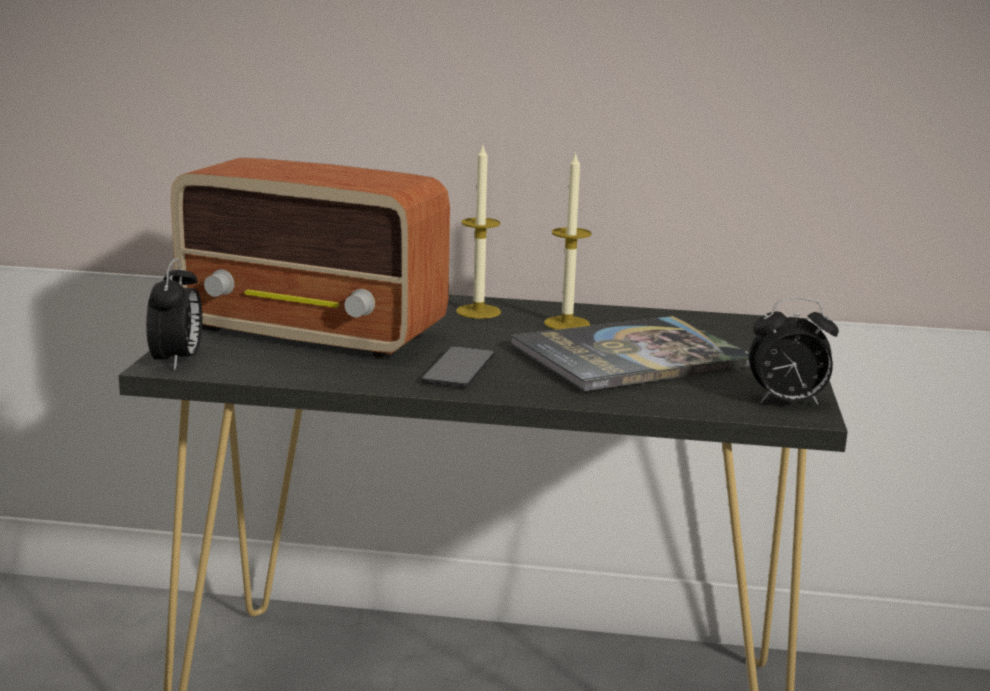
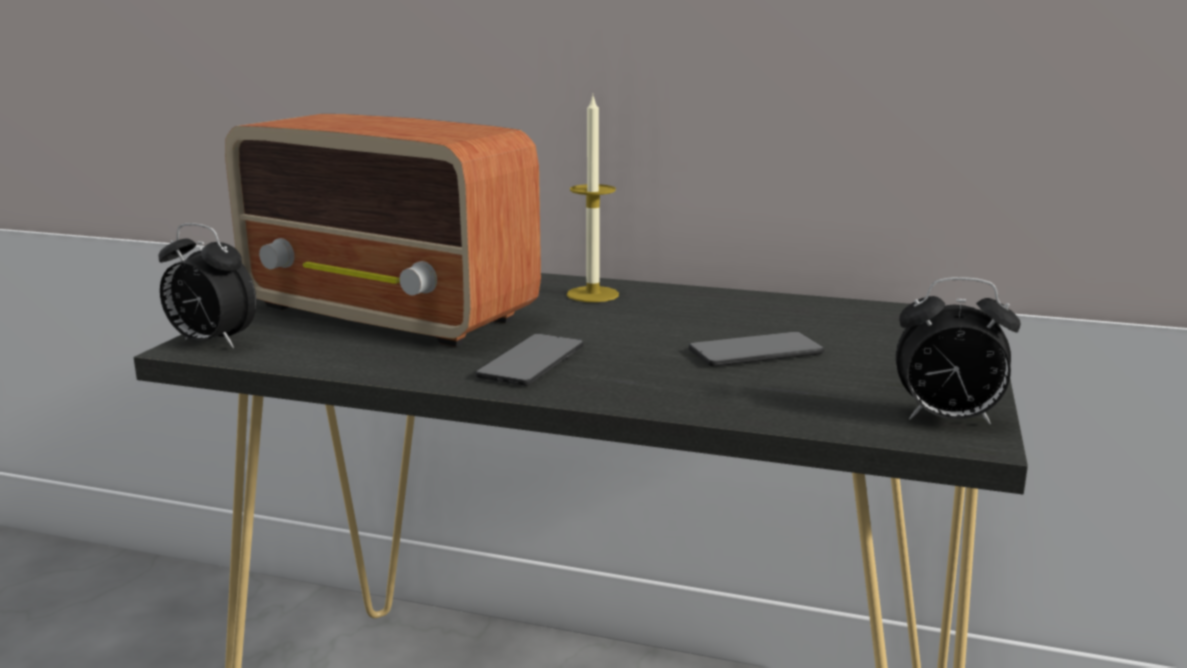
camera: 10 degrees right, 0 degrees up
alarm clock [146,258,202,370] -> alarm clock turned 105 degrees clockwise [159,223,256,348]
book [510,316,750,391] -> phone [689,332,824,366]
candle [544,151,592,330] -> none

